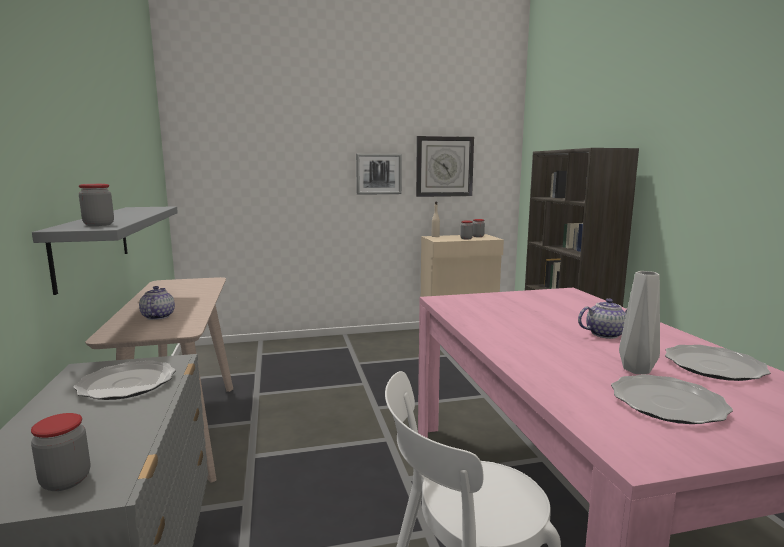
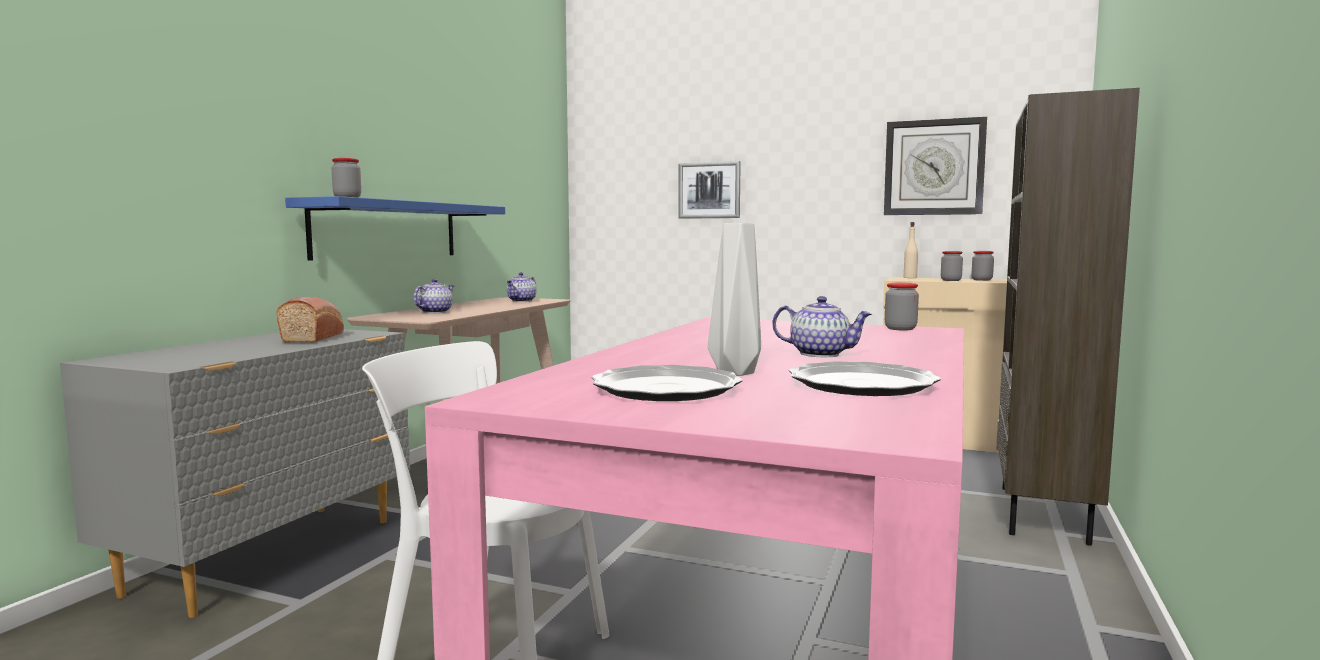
camera: 35 degrees right, 5 degrees down
jar [31,413,90,491] -> jar moved to [885,283,919,330]
grey shelf [32,206,178,295] -> blue shelf [285,196,505,261]
plate [74,360,176,400] -> bread [276,297,344,342]
picture [356,154,402,195] -> picture moved to [678,161,741,219]
none -> teapot [506,272,537,302]

